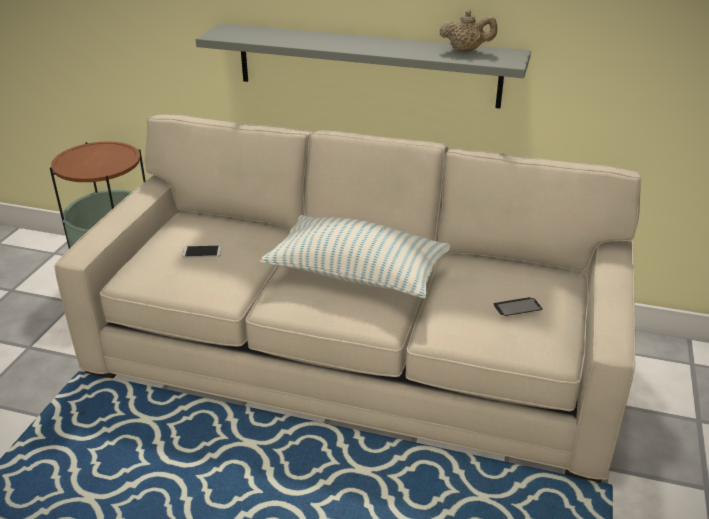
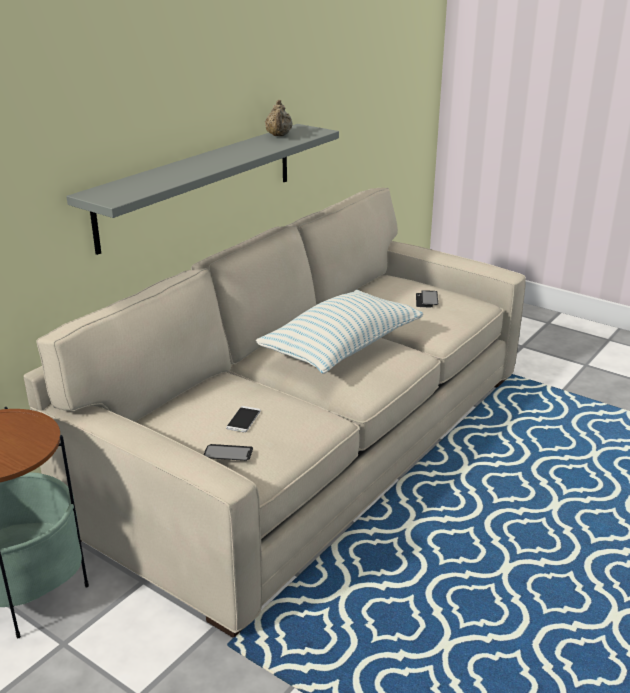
camera: 70 degrees left, 5 degrees down
beige teapot [439,10,497,52] -> beige teapot turned 150 degrees clockwise [265,100,293,136]
none -> phone [204,444,253,461]

